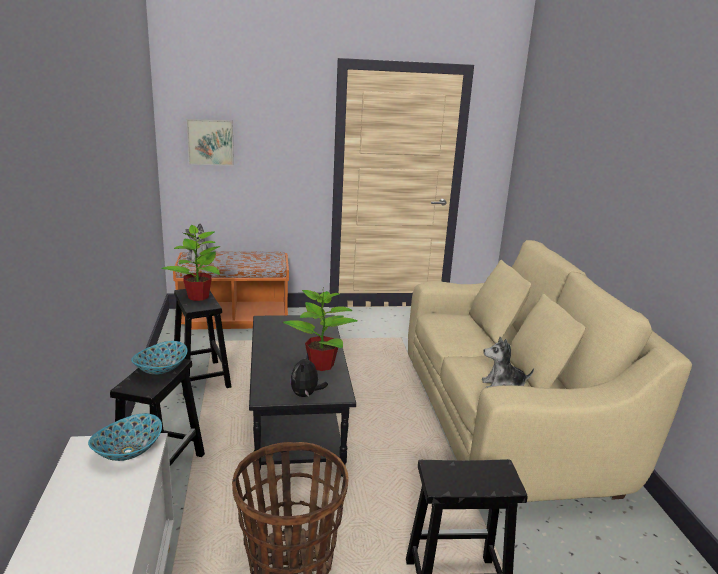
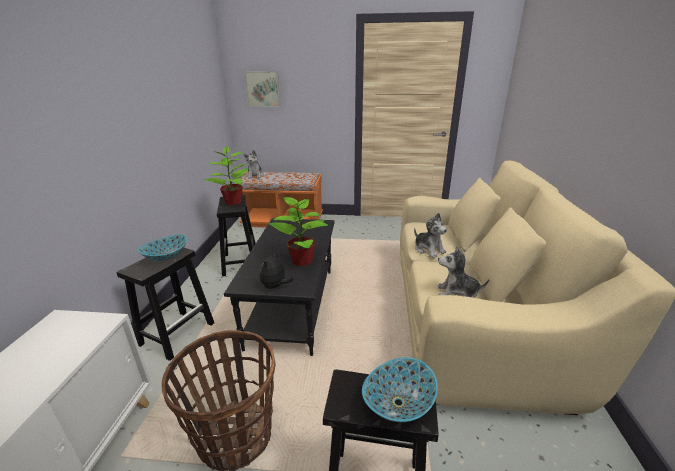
camera: 15 degrees right, 5 degrees up
bowl [88,413,162,461] -> bowl moved to [362,357,438,422]
none -> plush toy [414,213,447,258]

